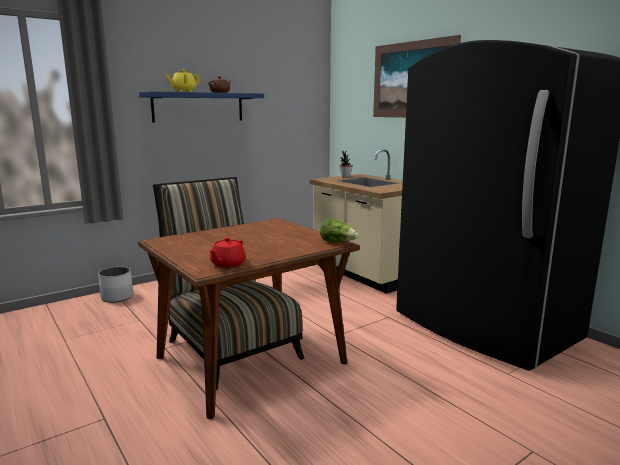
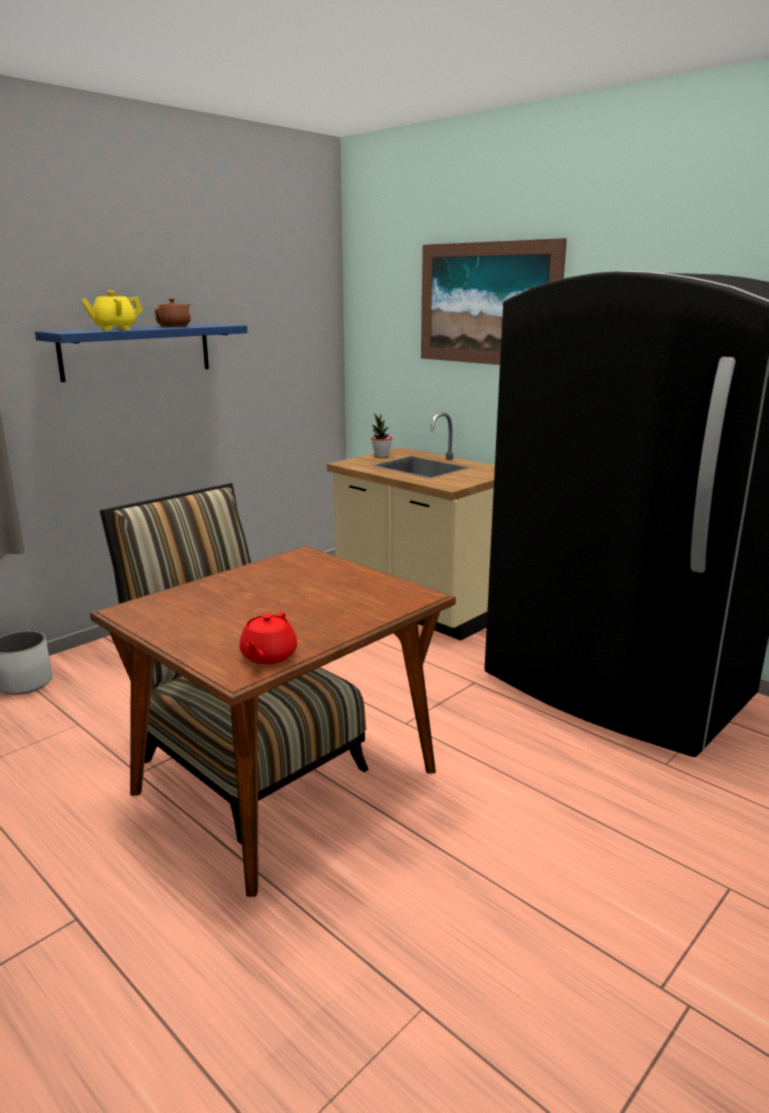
camera: 10 degrees left, 5 degrees up
lettuce [320,218,359,242] -> none

